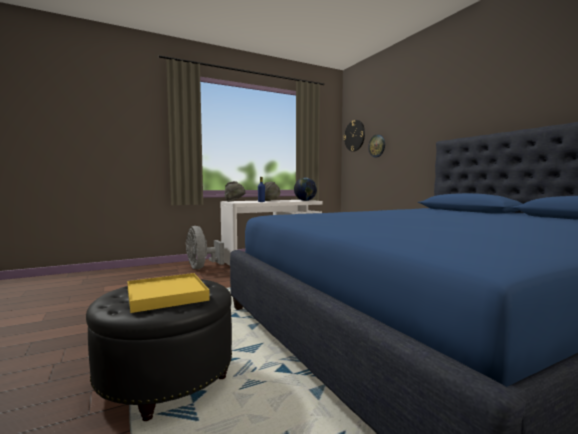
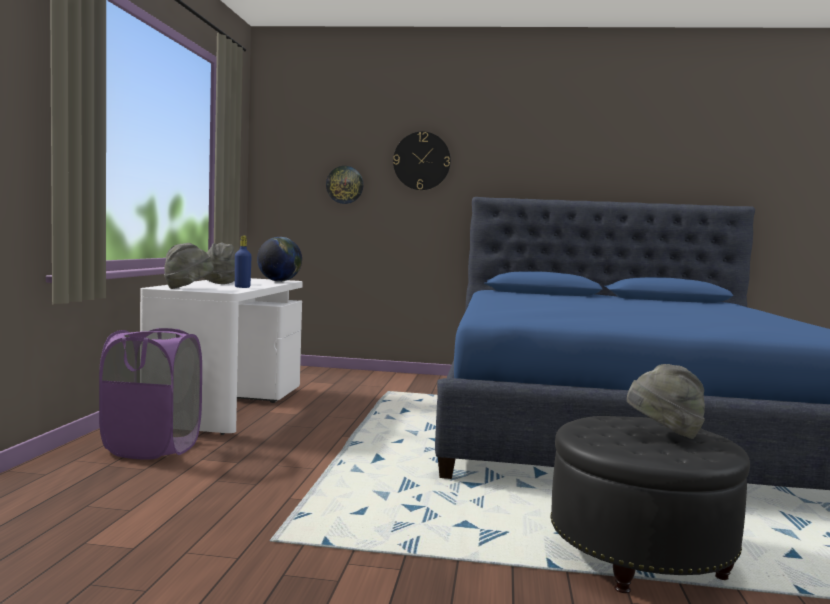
camera: 55 degrees left, 0 degrees up
yellow tray [127,273,210,313] -> grey hat [627,364,705,439]
grey fan [186,226,224,269] -> purple laundry basket [99,328,202,460]
wall clock [344,120,365,152] -> wall clock moved to [393,131,451,190]

